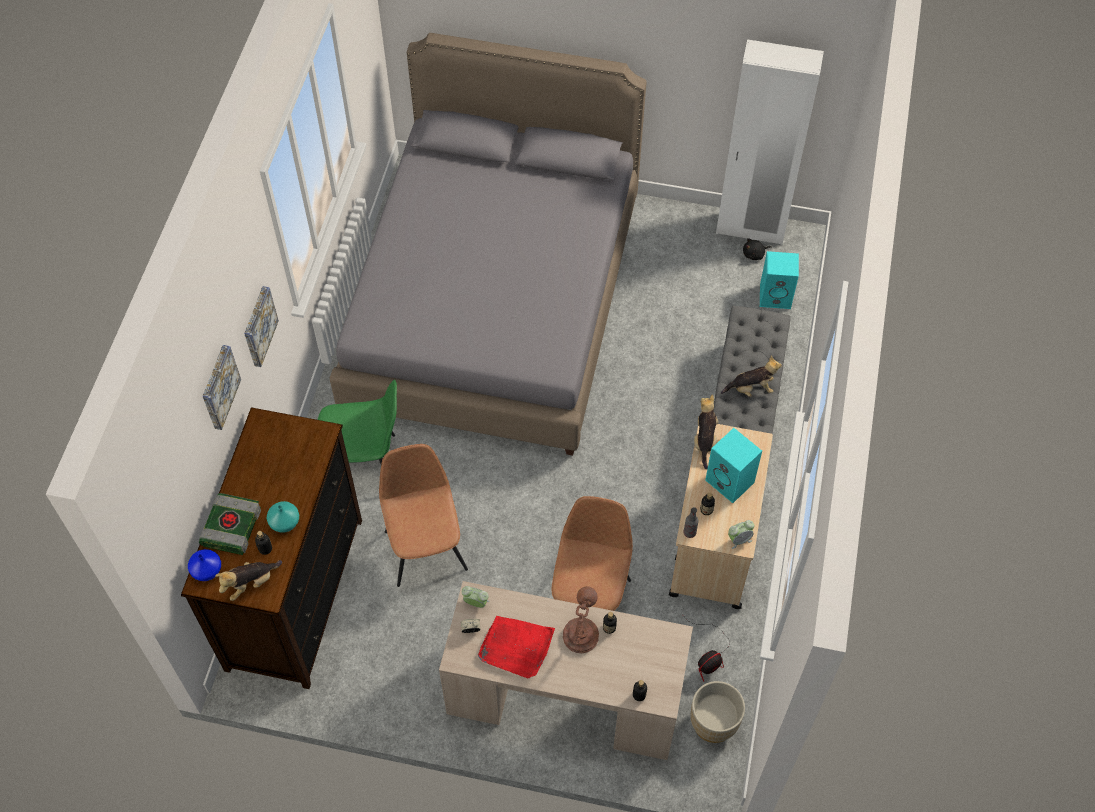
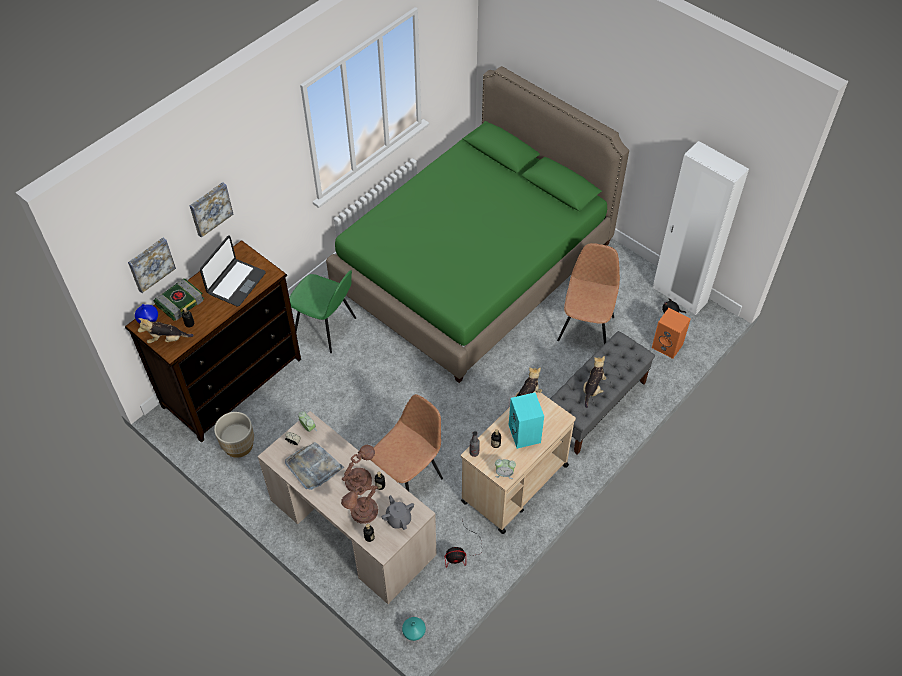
camera: 30 degrees right, 5 degrees down
picture [244,286,279,367] -> picture moved to [128,238,176,293]
turquoise vase [267,501,299,533] -> turquoise vase moved to [402,617,426,641]
grey bed [330,33,647,456] -> green bed [326,66,629,383]
brown chair [379,444,468,587] -> brown chair moved to [557,243,620,344]
red tray [478,616,555,678] -> grey tray [285,442,344,490]
beige planter [690,681,745,743] -> beige planter moved to [214,412,254,458]
plush toy [721,356,782,397] -> plush toy turned 90 degrees counterclockwise [583,356,606,408]
turquoise speaker [760,251,799,309] -> orange speaker [652,308,691,359]
none -> laptop [200,235,266,307]
none -> brown table lamp [341,485,378,524]
none -> grey teapot [382,495,414,530]

